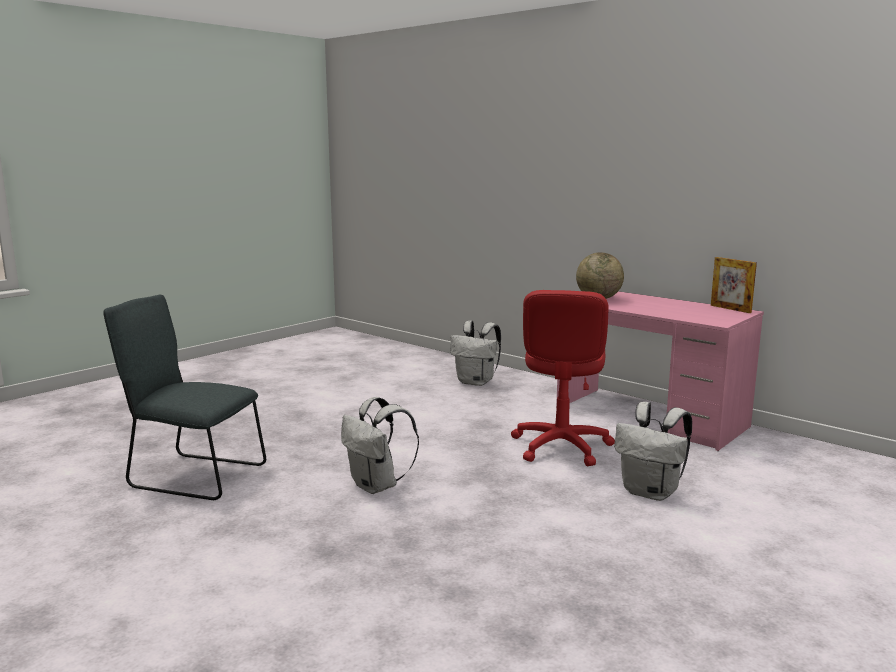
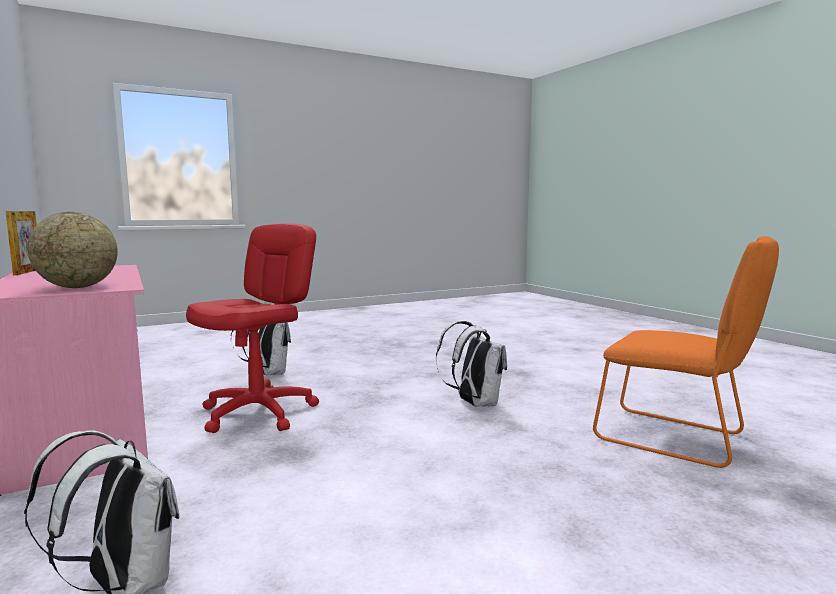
camera: 160 degrees left, 5 degrees down
grey chair [103,294,266,500] -> orange chair [593,236,779,468]

